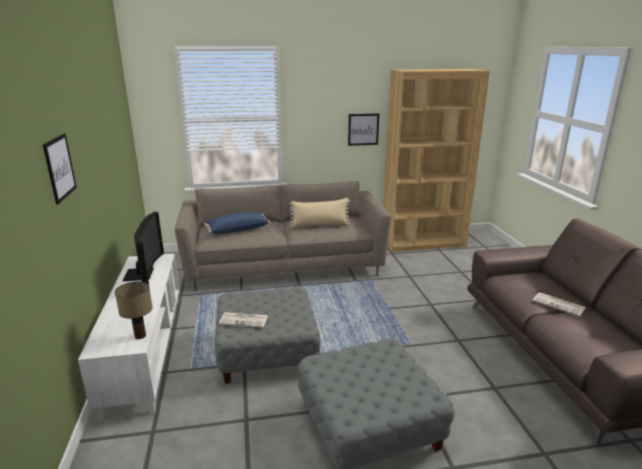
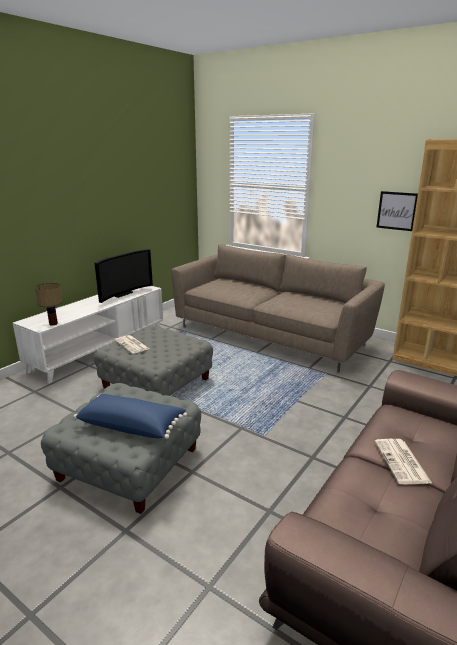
camera: 45 degrees right, 0 degrees up
picture [43,134,77,204] -> none
blue pillow [204,212,271,234] -> blue pillow moved to [74,394,187,439]
beige pillow [289,198,350,228] -> none

